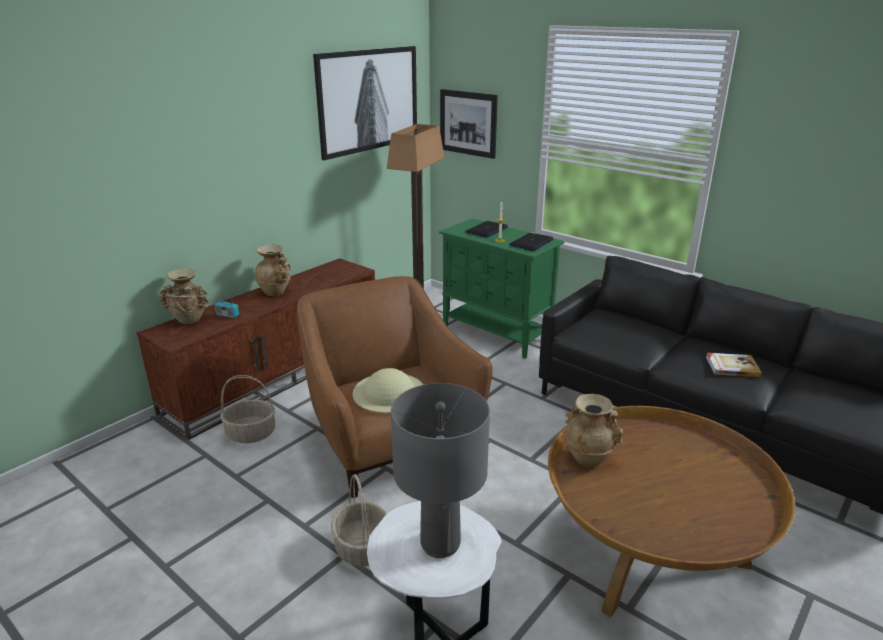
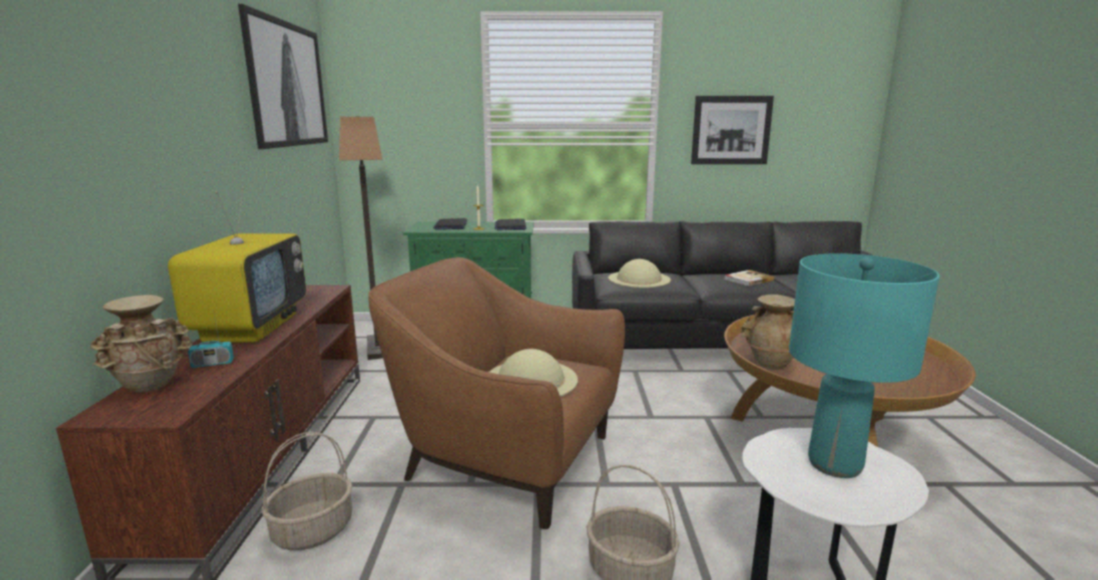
camera: 40 degrees left, 10 degrees down
beige vase [255,245,291,296] -> television [168,187,306,343]
grey table lamp [391,383,490,558] -> turquoise table lamp [789,253,940,478]
picture [440,89,498,159] -> picture moved to [691,96,774,164]
none -> beige hat [608,259,671,288]

